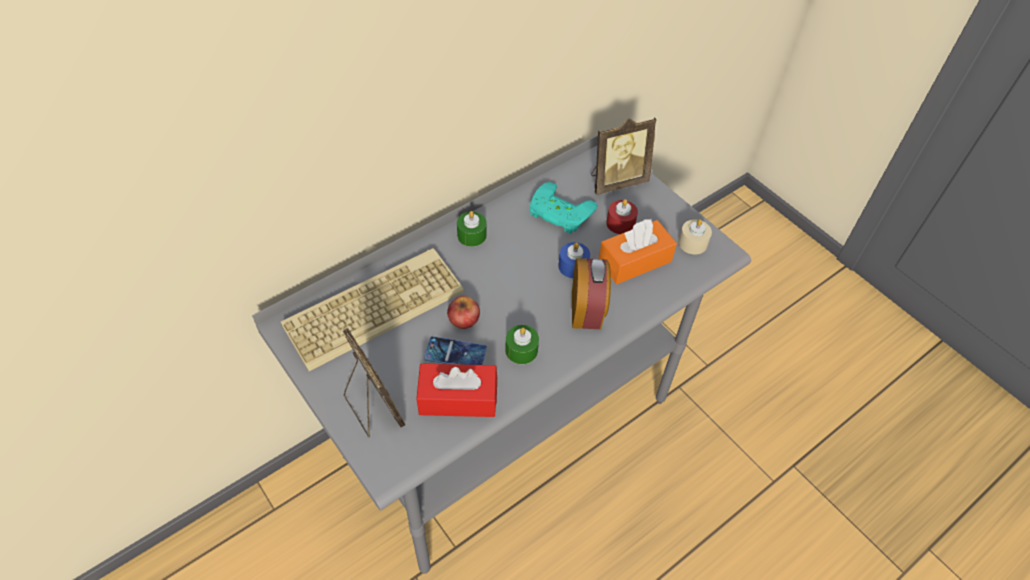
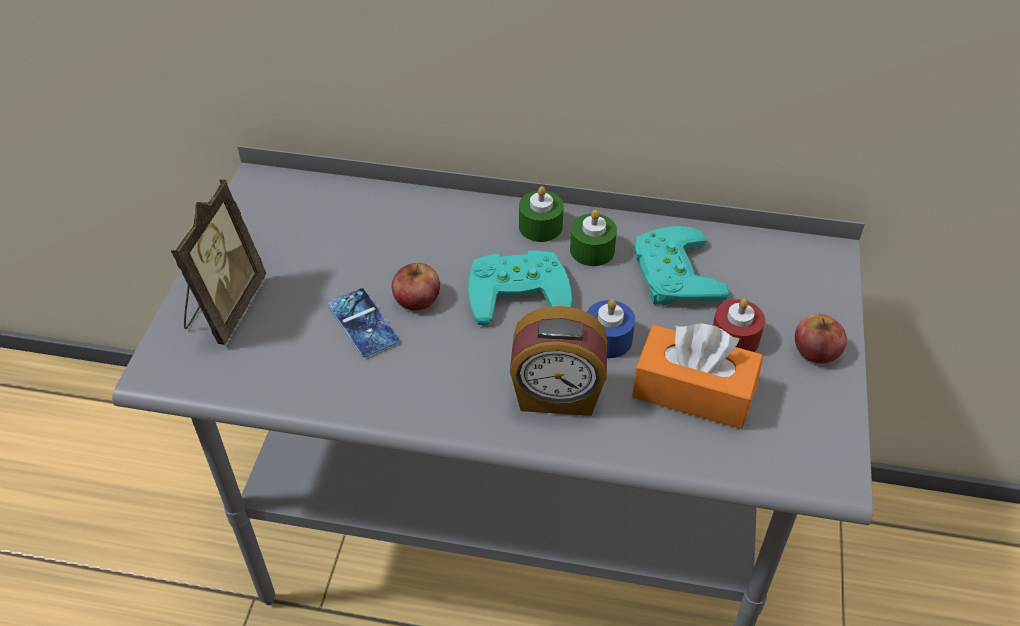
camera: 50 degrees right, 5 degrees down
keyboard [281,248,464,371] -> none
red tissue box [416,364,497,417] -> none
green candle [505,325,539,364] -> green candle moved to [570,210,617,266]
alarm clock [572,258,611,329] -> alarm clock turned 45 degrees clockwise [510,306,607,416]
picture frame [591,117,657,195] -> none
beige candle [678,219,712,254] -> none
none -> turquoise game controller [468,251,573,325]
none -> apple [795,314,847,364]

